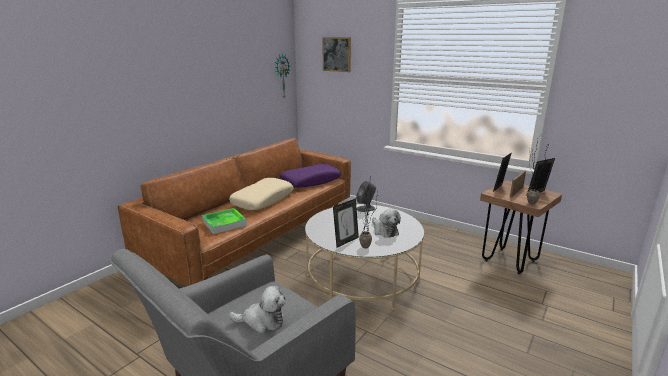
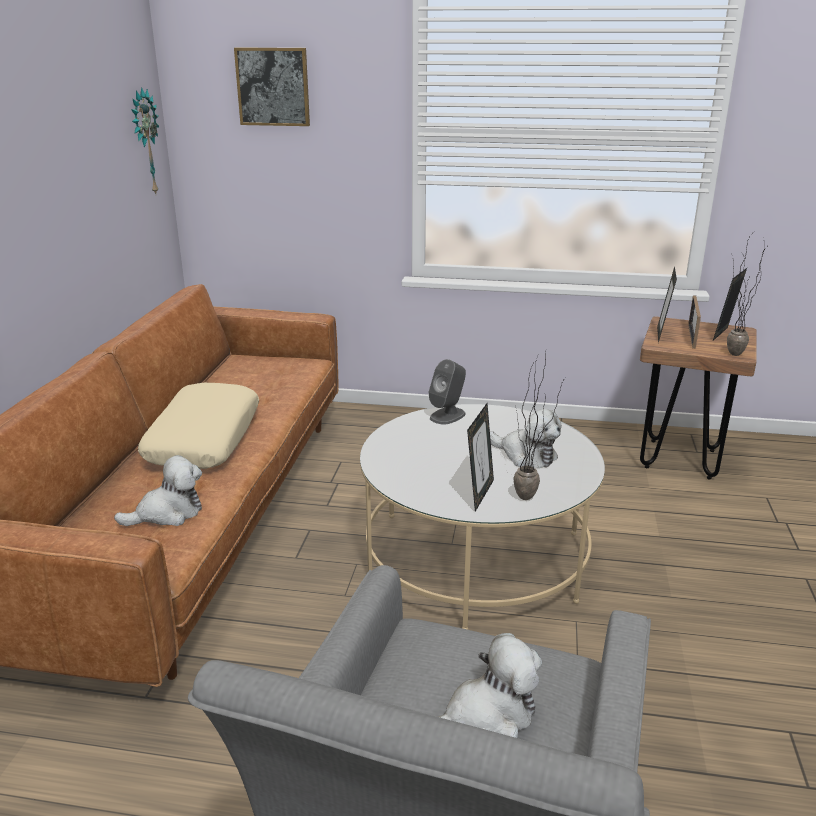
camera: 25 degrees left, 5 degrees up
tray [202,208,247,234] -> plush toy [114,455,202,526]
purple pillow [280,163,341,188] -> none

